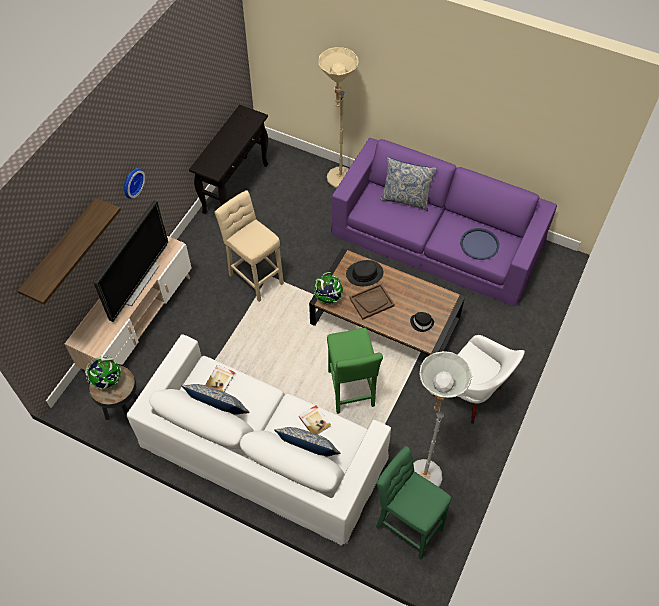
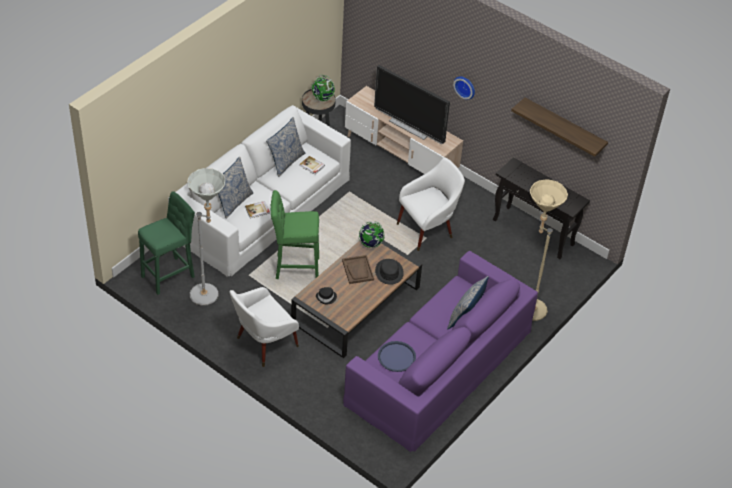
camera: 100 degrees right, 10 degrees down
shelf [17,197,121,305] -> shelf moved to [511,98,608,157]
beige stool [215,190,284,302] -> white armchair [397,157,465,251]

